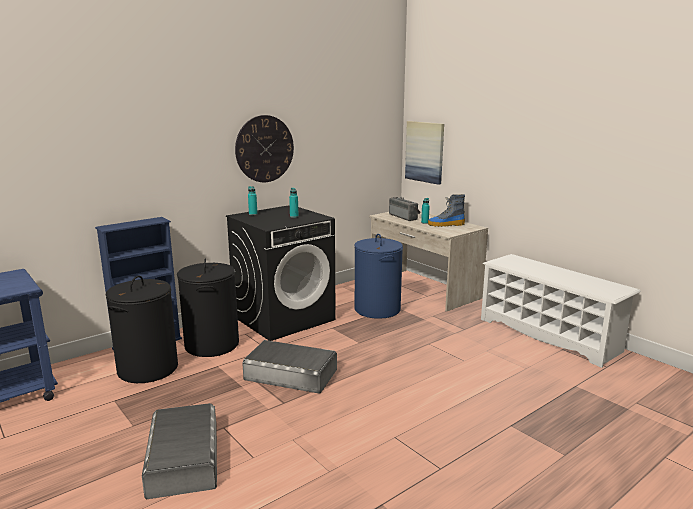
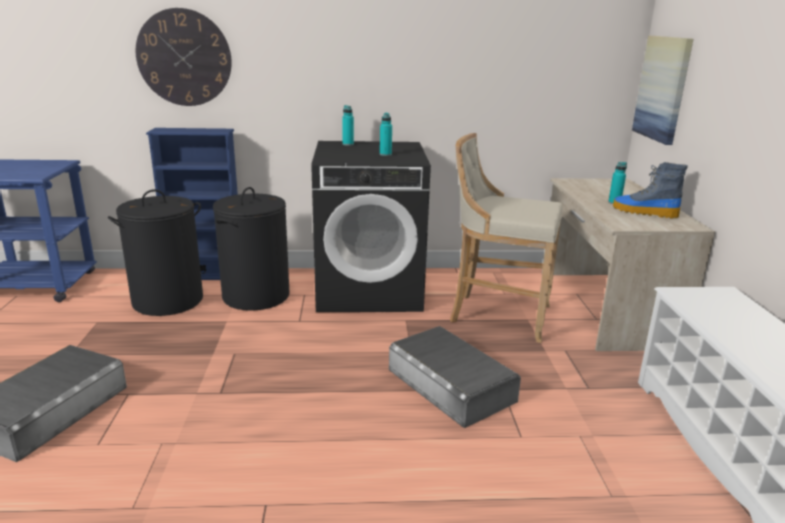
camera: 35 degrees right, 5 degrees up
wall clock [235,115,294,182] -> wall clock moved to [136,8,232,106]
grey storage box [242,340,337,394] -> grey storage box moved to [389,326,521,428]
blue laundry basket [354,233,403,319] -> beige stool [450,133,563,343]
radio [389,197,421,221] -> none

